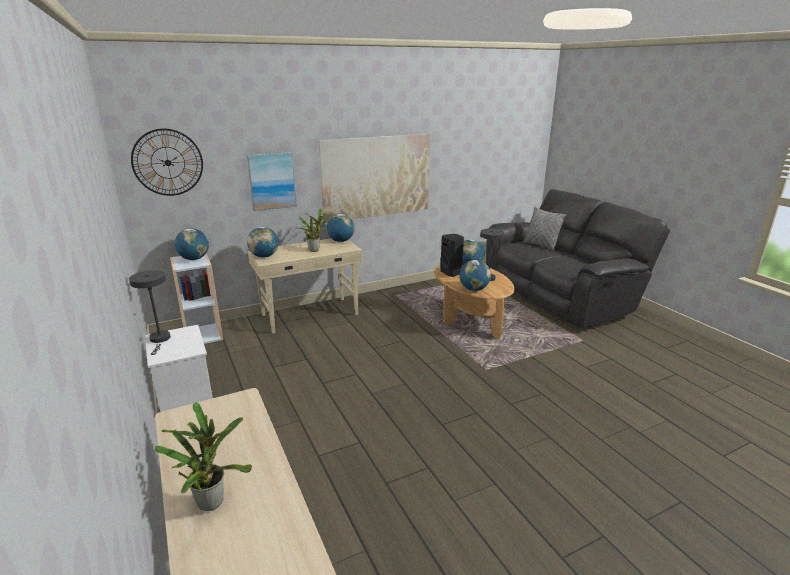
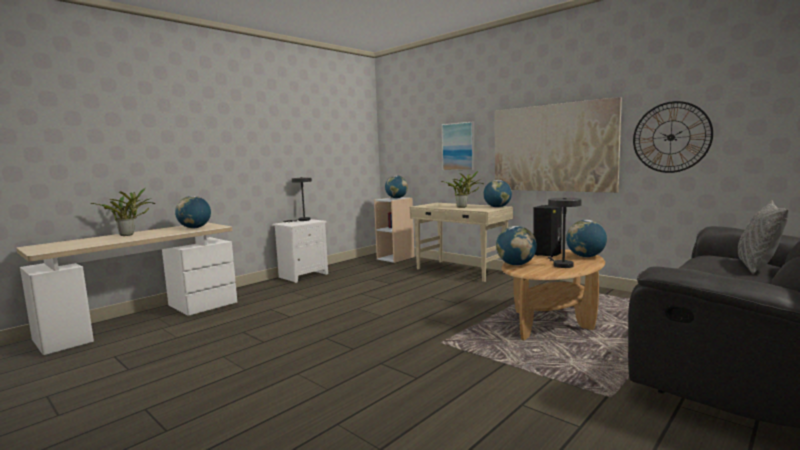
camera: 70 degrees right, 15 degrees down
wall clock [131,129,203,196] -> wall clock moved to [633,101,713,173]
globe [247,227,279,258] -> globe moved to [175,196,211,228]

